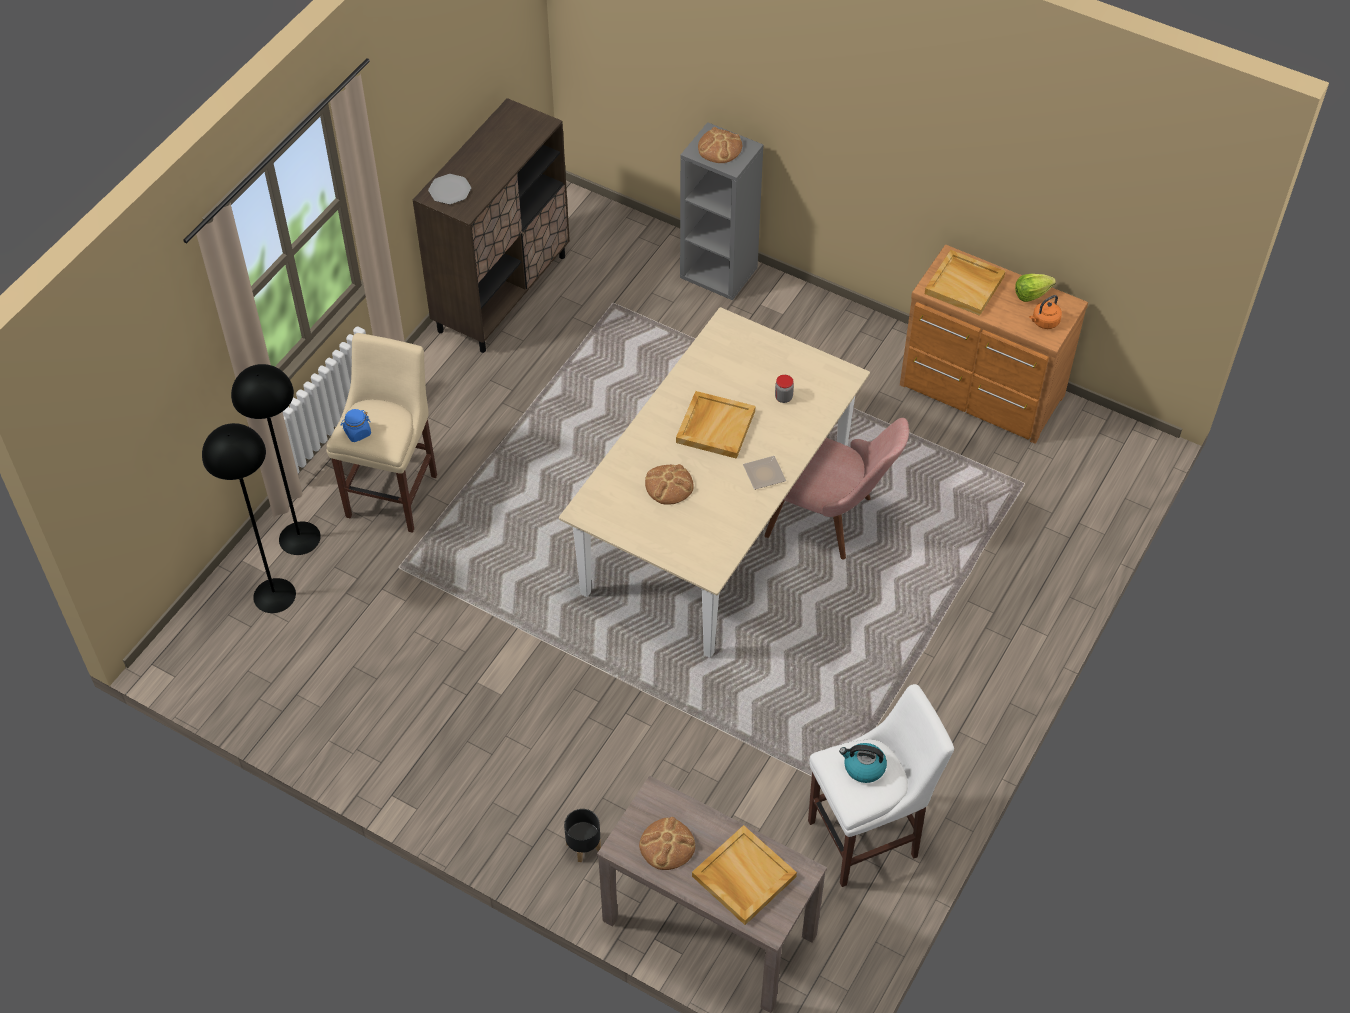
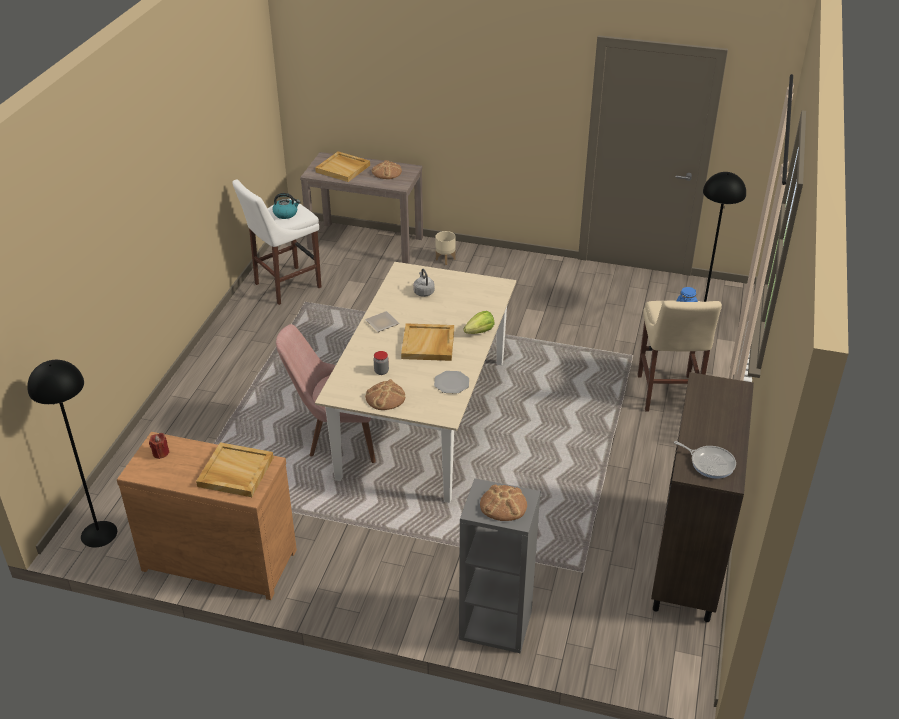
camera: 165 degrees right, 15 degrees down
black floor lamp [231,364,321,555] -> black floor lamp moved to [27,360,117,547]
plate [428,174,471,204] -> plate moved to [434,371,469,394]
black planter [564,809,601,862] -> beige planter [436,231,456,265]
bread [645,464,694,505] -> bread moved to [365,379,405,410]
lettuce [1015,274,1056,302] -> lettuce moved to [464,311,495,334]
orange kettle [1029,295,1062,329] -> red candle [149,433,169,459]
none -> grey kettle [413,269,435,297]
none -> frying pan [674,441,736,479]

